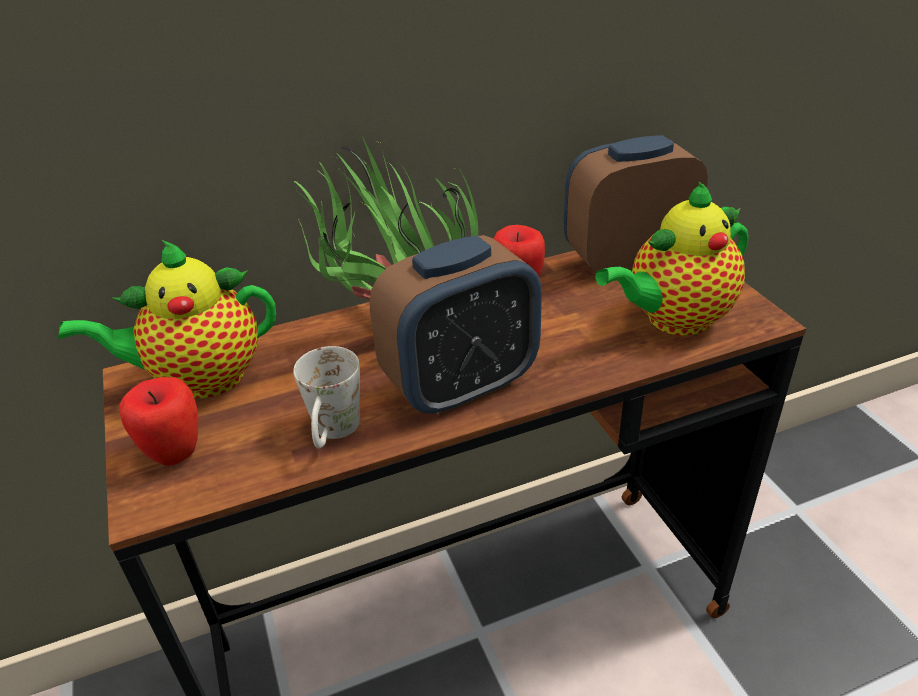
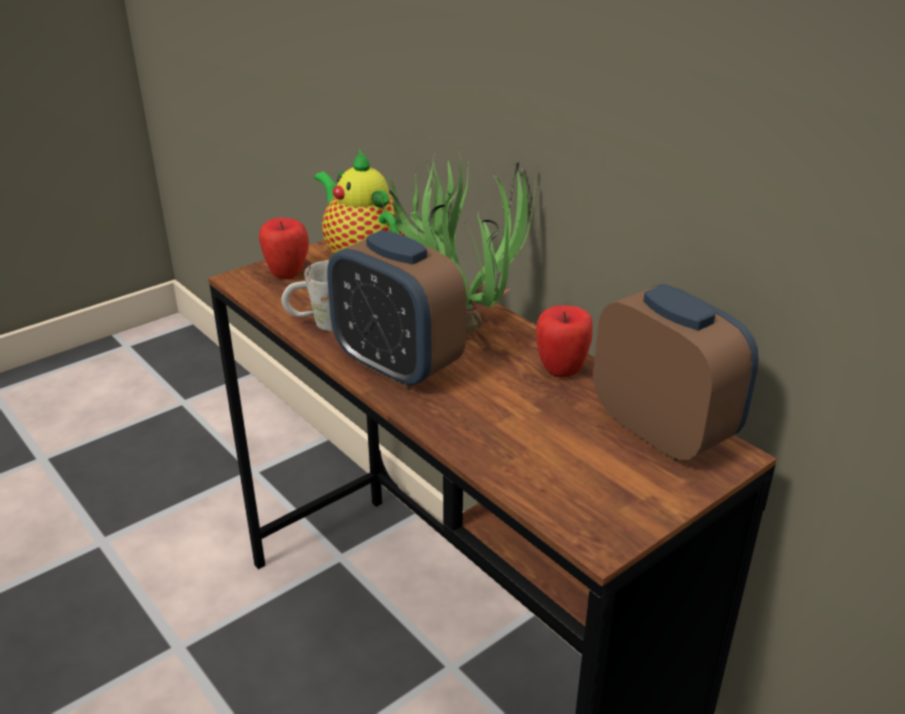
camera: 70 degrees right, 5 degrees down
teapot [595,182,749,336] -> none

